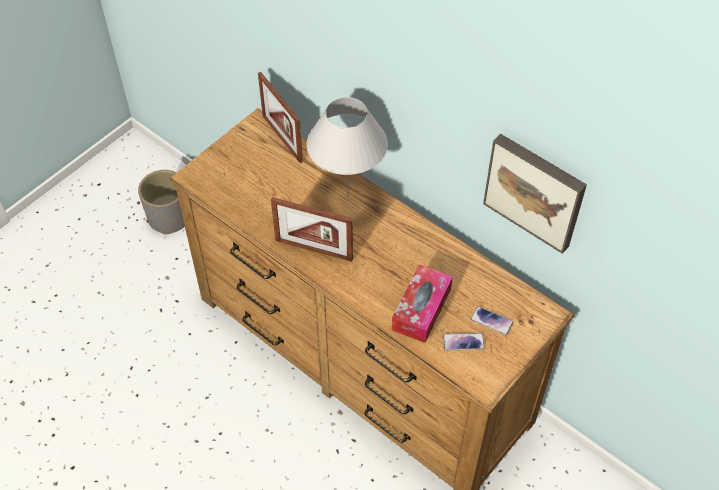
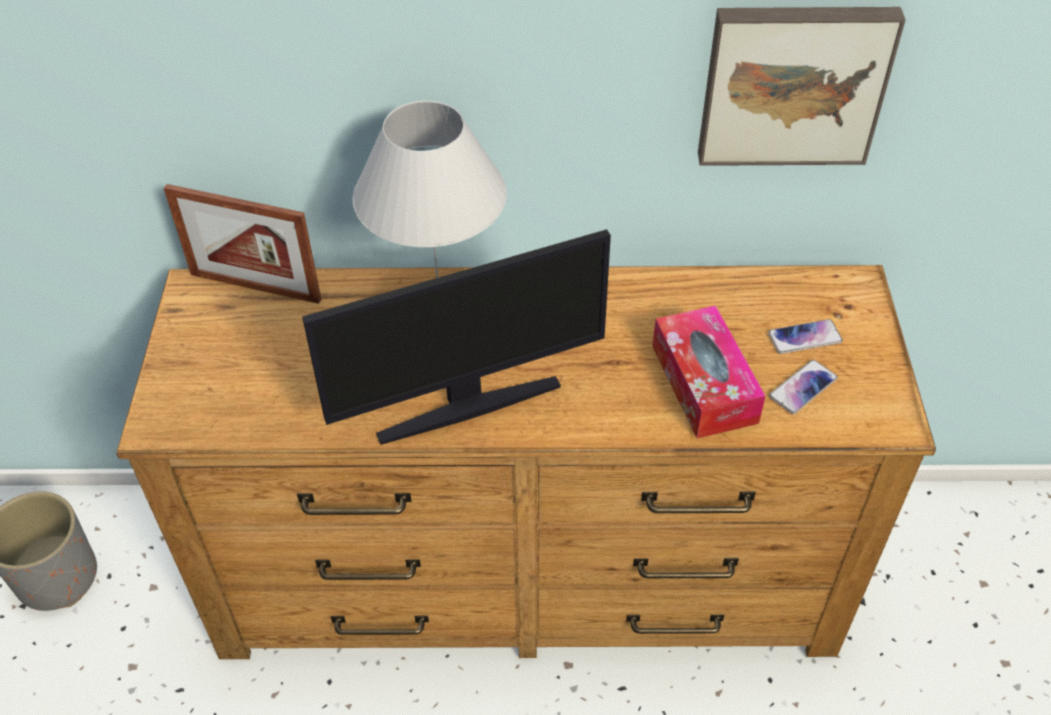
camera: 40 degrees left, 5 degrees down
picture frame [271,197,353,262] -> monitor [302,229,611,445]

